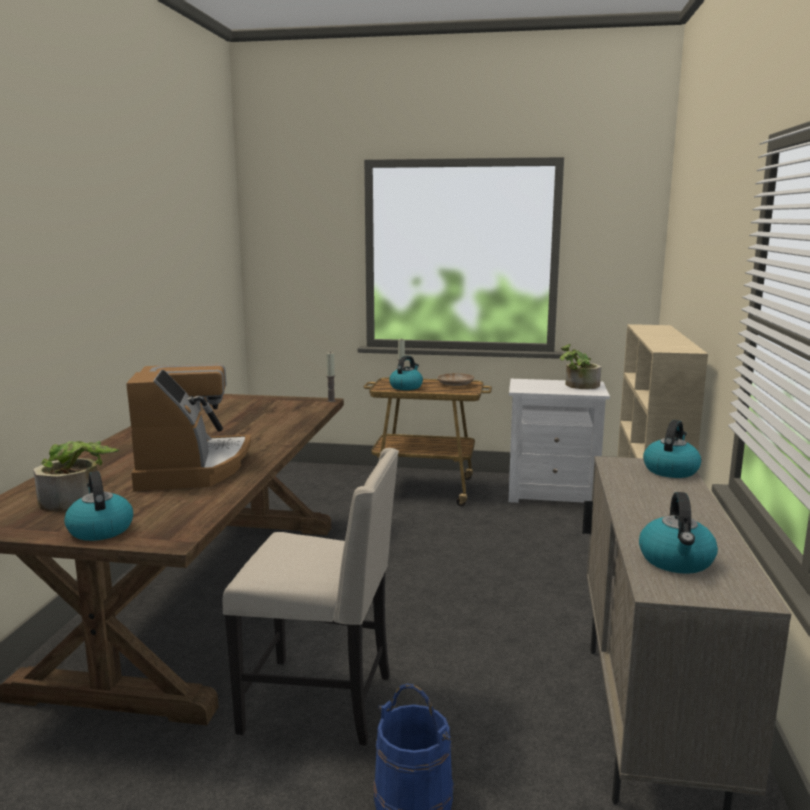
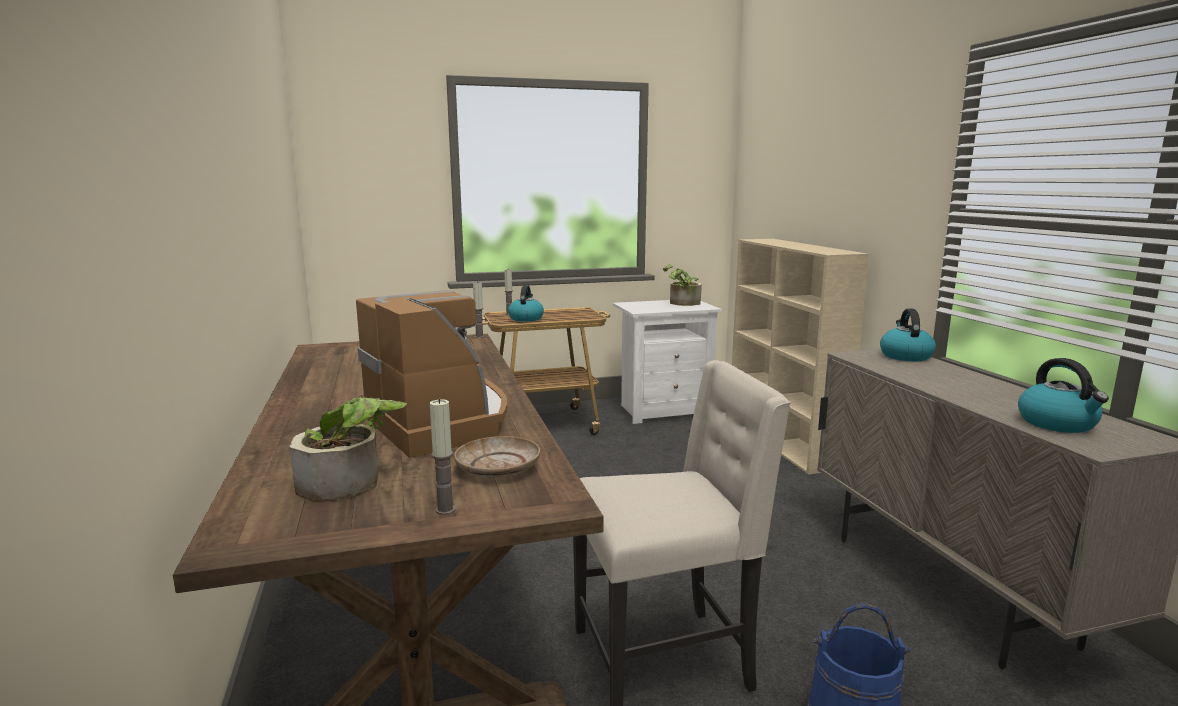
camera: 25 degrees left, 0 degrees up
kettle [64,471,133,541] -> candle [430,399,455,515]
beige plate [438,373,474,386] -> beige plate moved to [454,436,540,478]

